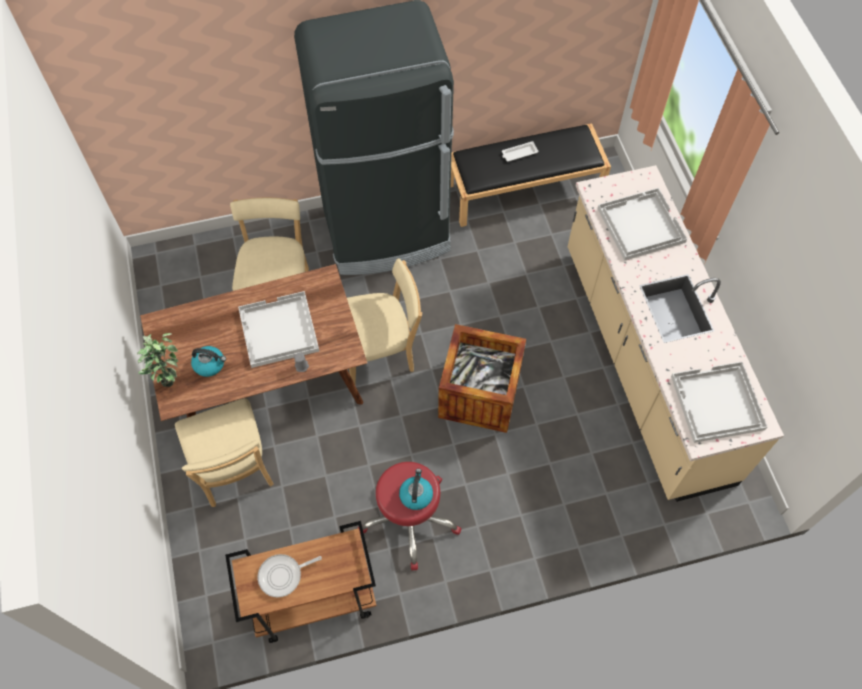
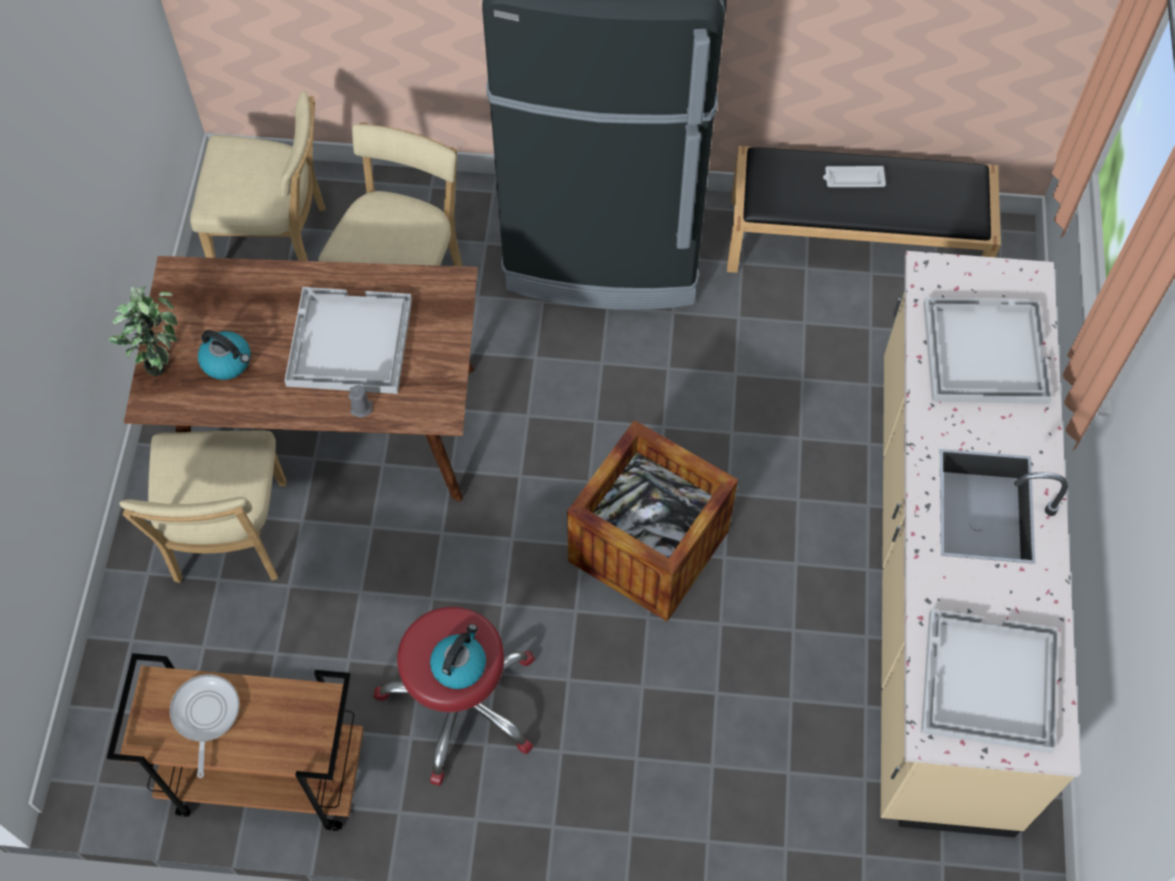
camera: 20 degrees right, 0 degrees up
frying pan [258,554,322,597] -> frying pan turned 90 degrees clockwise [170,674,239,778]
beige chair [347,258,422,384] -> beige chair moved to [190,91,326,261]

